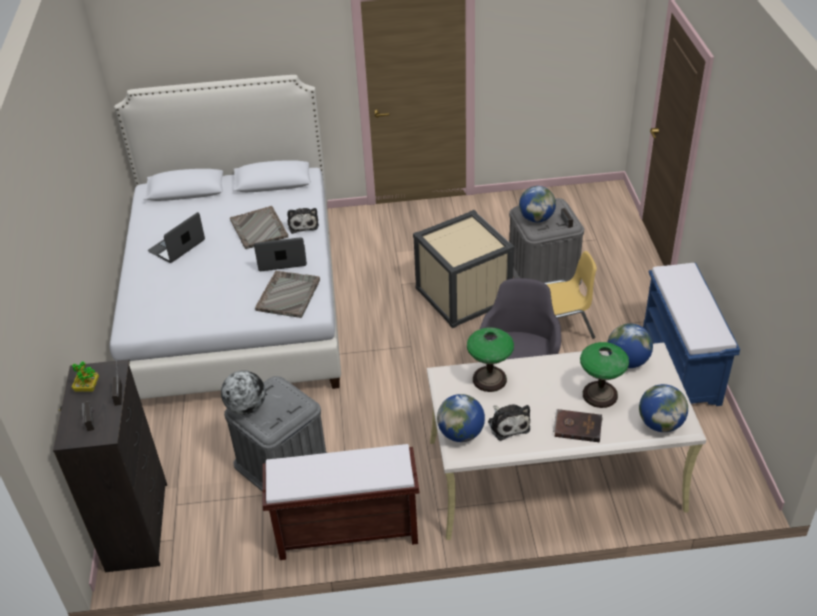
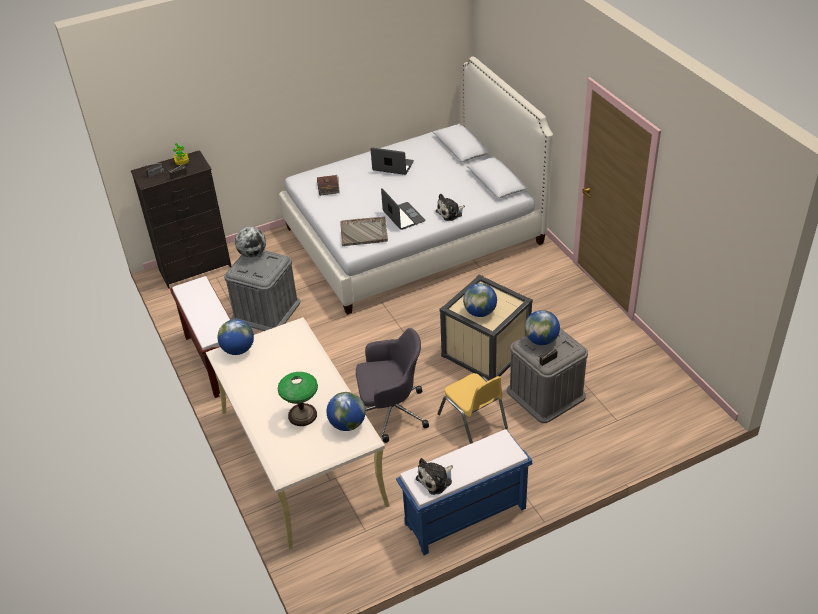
camera: 70 degrees right, 0 degrees up
grey tray [230,206,288,249] -> none
table lamp [467,327,514,392] -> none
plush toy [488,404,530,441] -> plush toy moved to [416,458,453,495]
brown book [553,409,603,443] -> brown book moved to [317,175,340,196]
globe [639,384,688,432] -> globe moved to [463,283,497,317]

